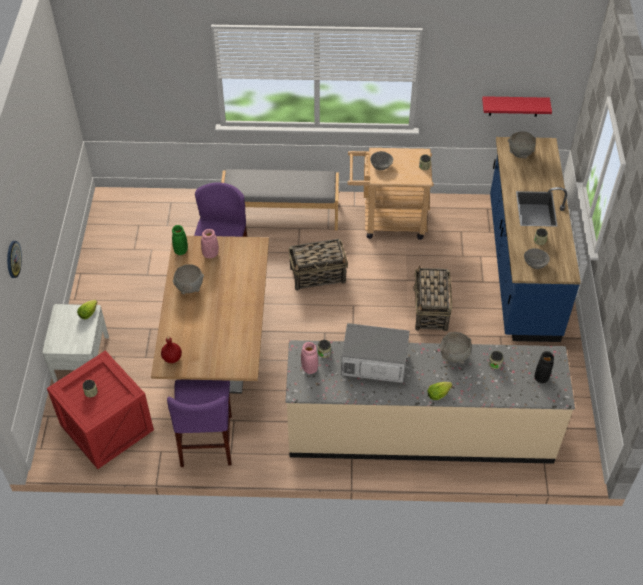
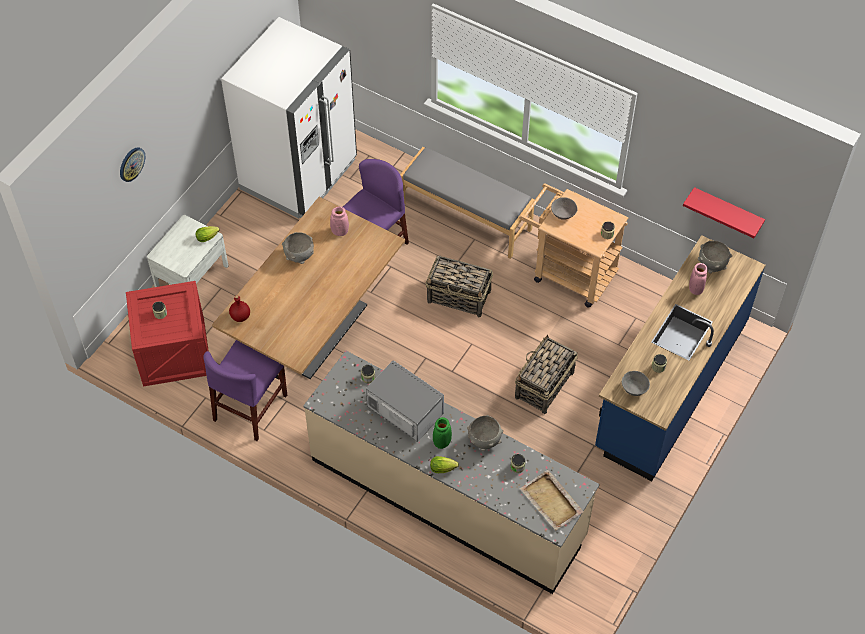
camera: 30 degrees right, 5 degrees up
green vase [172,225,188,255] -> green vase moved to [433,417,452,449]
pink vase [301,342,318,374] -> pink vase moved to [689,263,708,295]
black vase [535,351,554,383] -> beige tray [520,470,584,531]
none -> white fridge [221,17,357,218]

